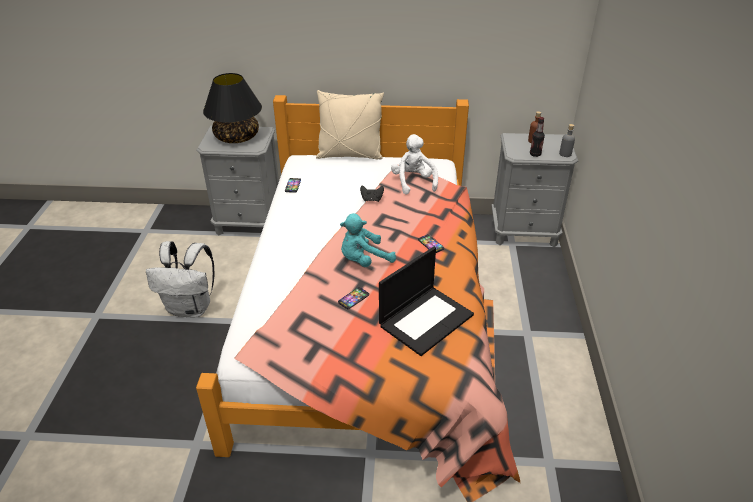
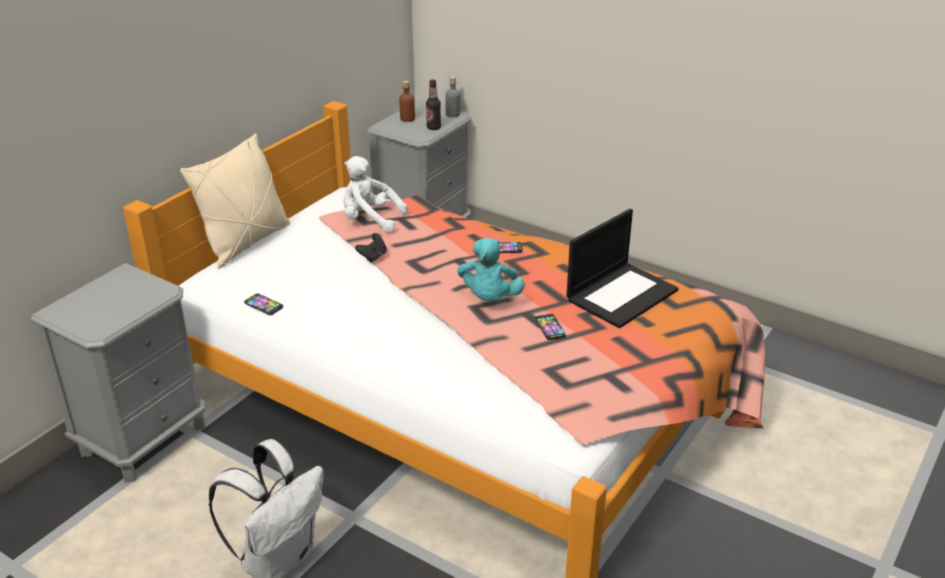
camera: 60 degrees left, 5 degrees down
black table lamp [203,73,262,143] -> none
laptop [379,247,474,356] -> laptop turned 60 degrees clockwise [567,209,678,328]

